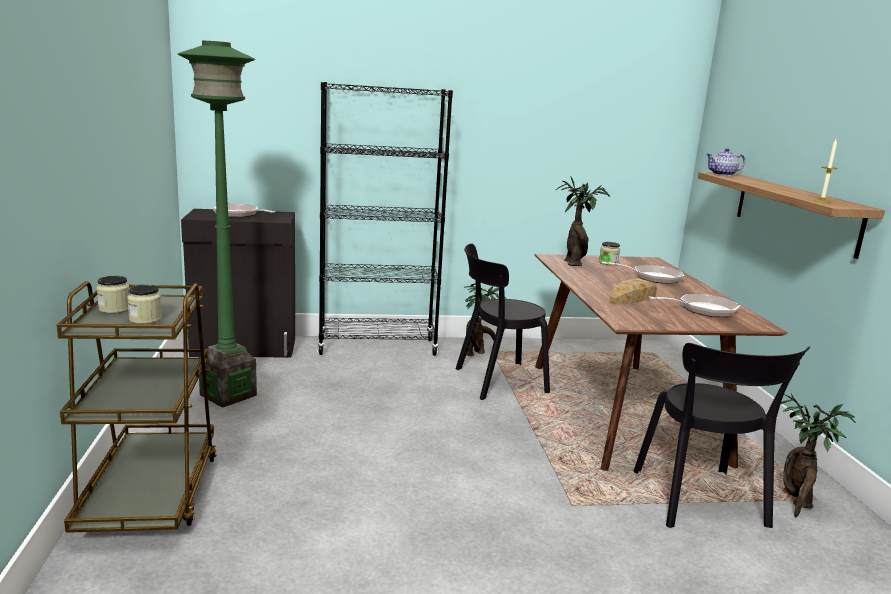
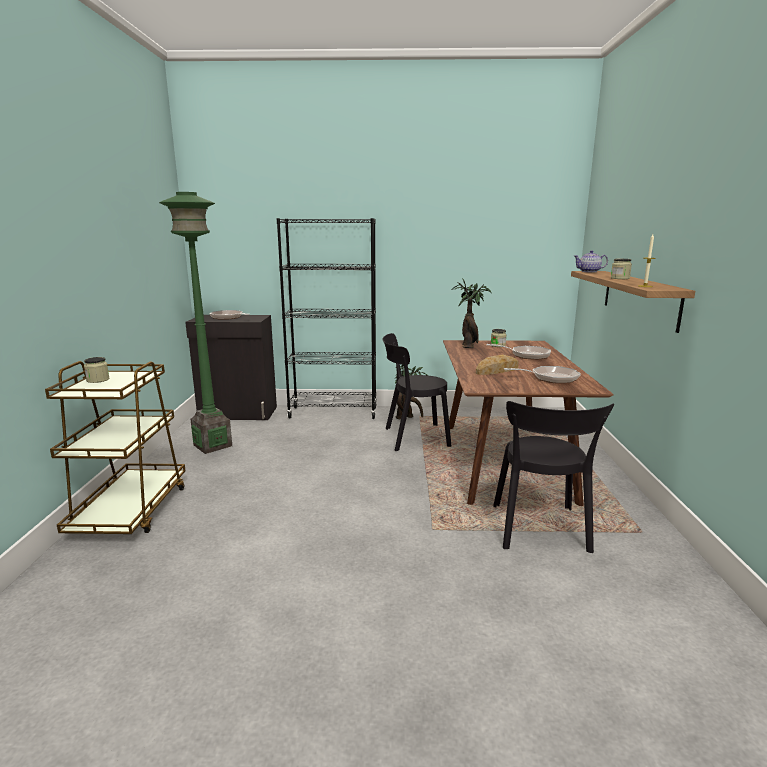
camera: 10 degrees right, 0 degrees up
jar [127,285,162,324] -> jar moved to [611,259,632,279]
potted plant [781,394,856,517] -> none

